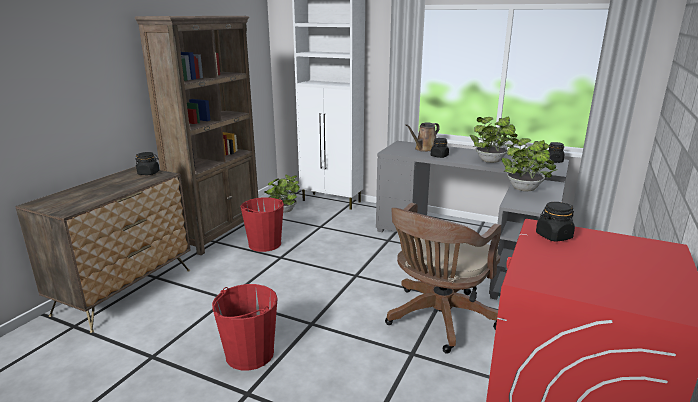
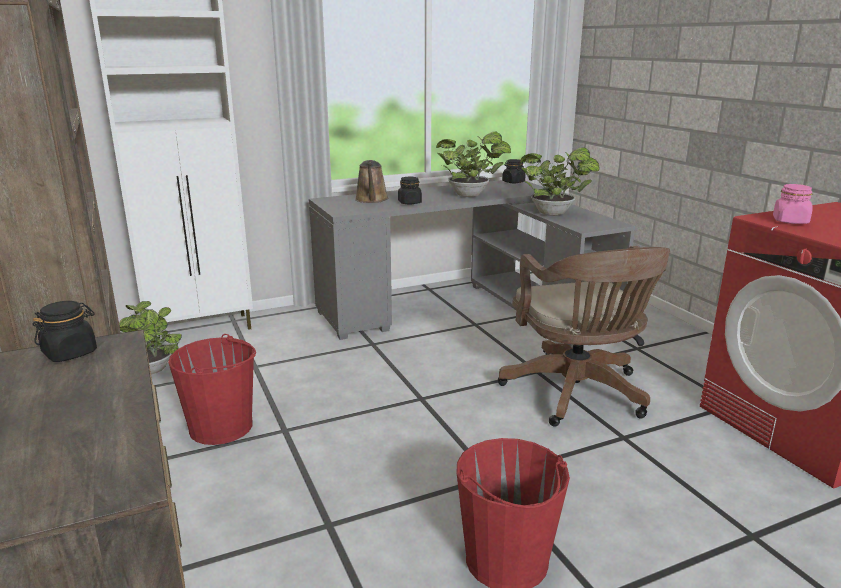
camera: 50 degrees left, 0 degrees up
black jar [536,202,575,242] -> pink jar [773,184,812,224]

